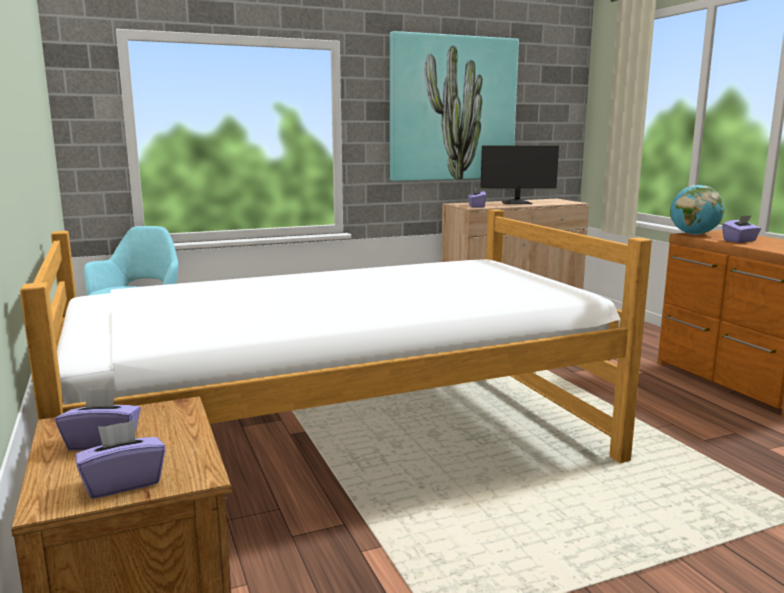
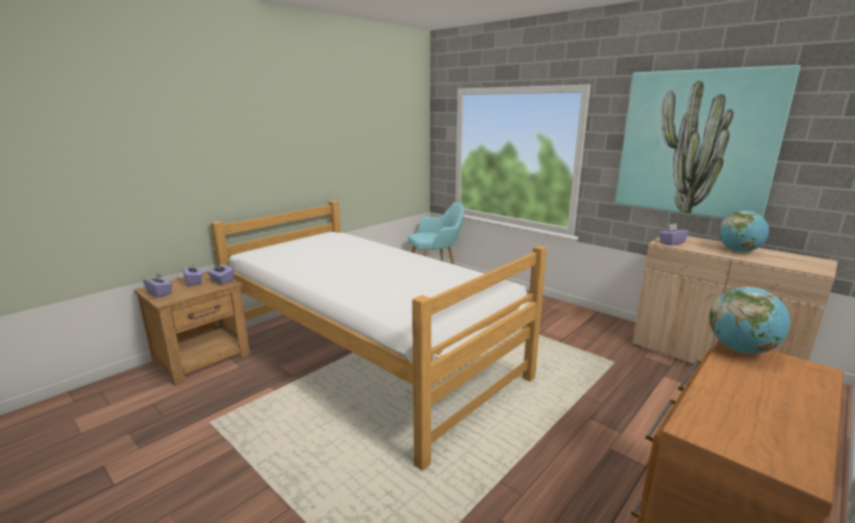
camera: 65 degrees right, 5 degrees up
monitor [480,146,559,204] -> globe [719,210,769,252]
purple tissue box [722,215,761,243] -> purple tissue box moved to [207,263,234,285]

